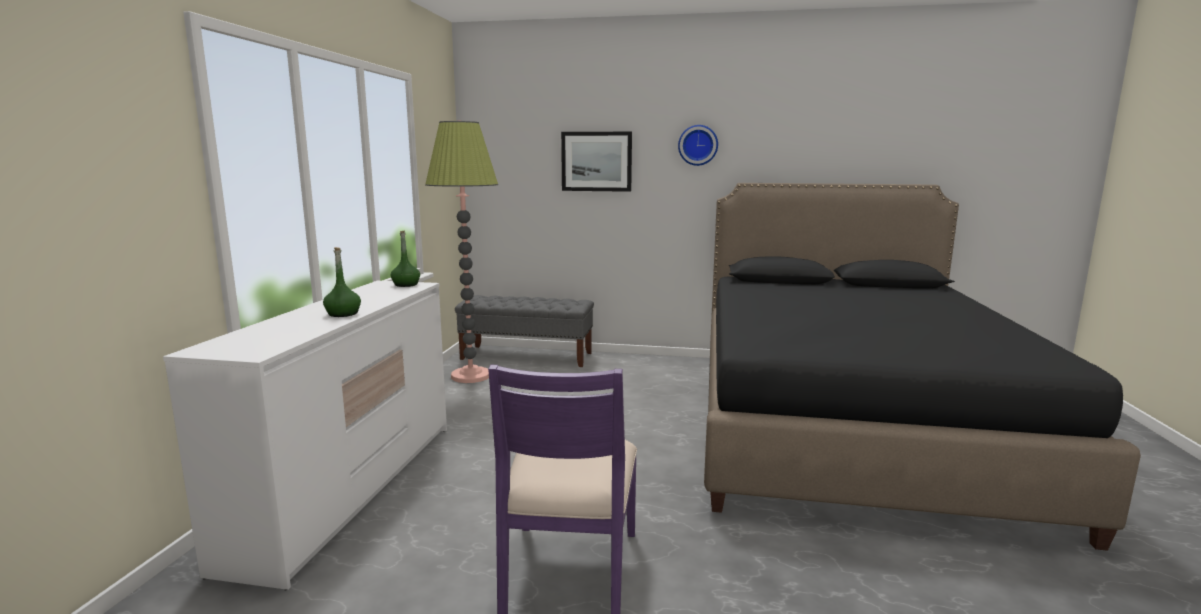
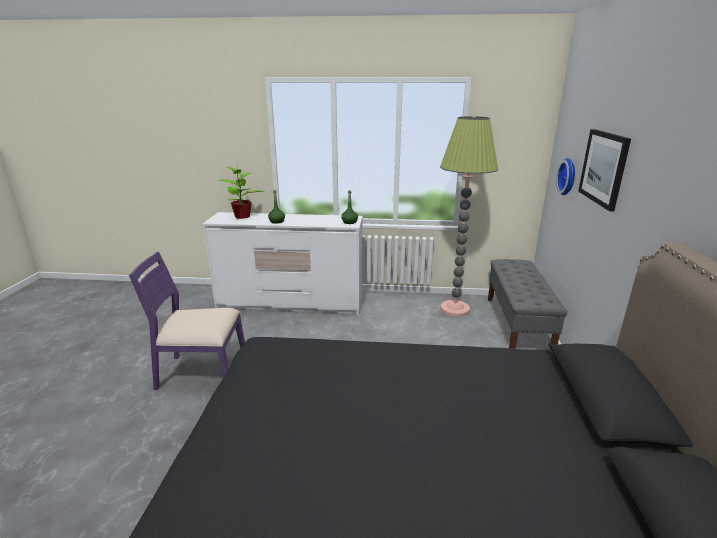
camera: 85 degrees right, 10 degrees up
wall clock [678,125,718,166] -> wall clock moved to [556,158,575,195]
none -> potted plant [219,167,265,219]

